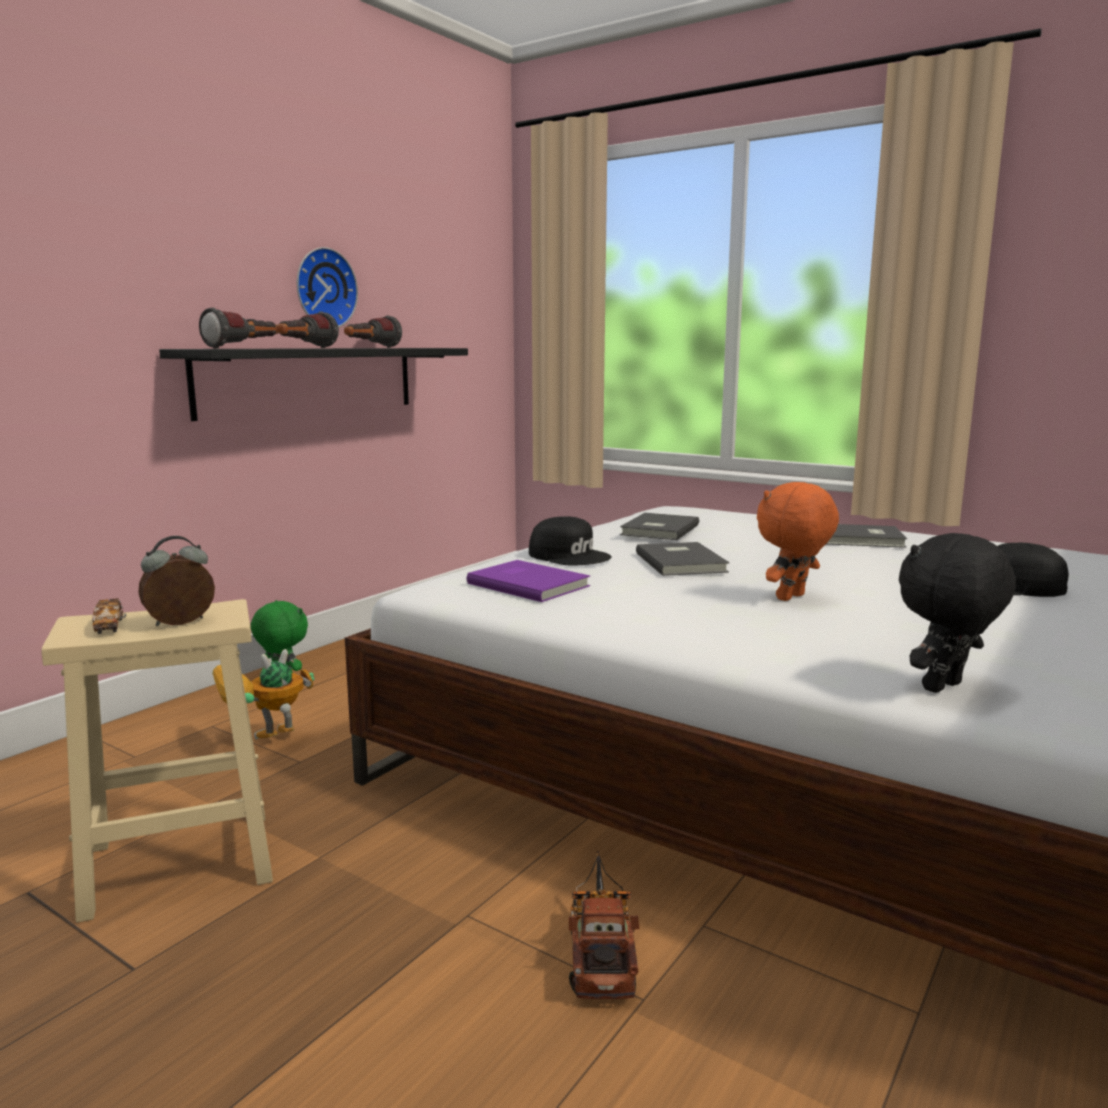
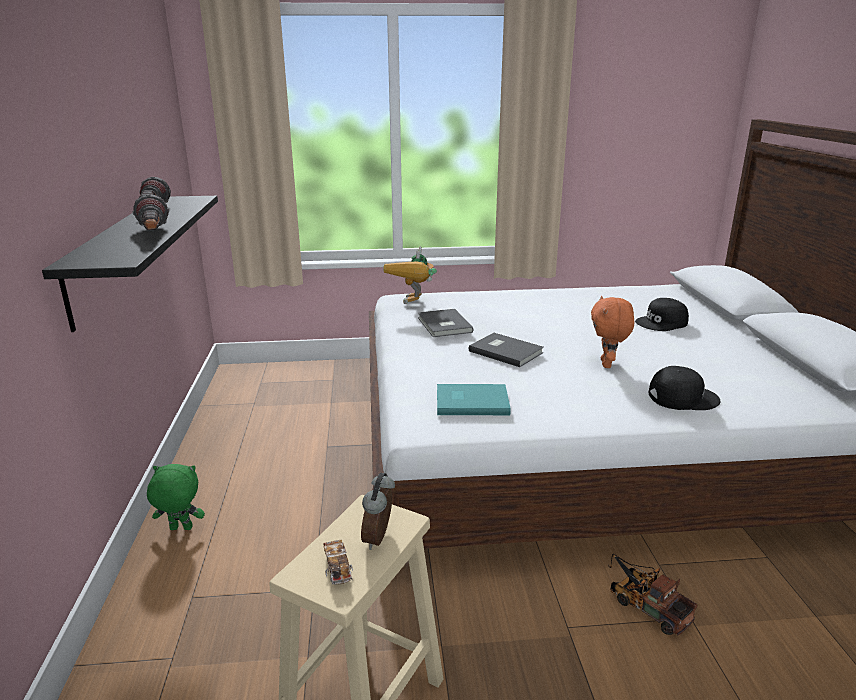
camera: 40 degrees left, 10 degrees up
toy car [92,598,126,634] -> toy car turned 135 degrees counterclockwise [323,540,353,585]
flashlight [199,308,278,348] -> none
toy robot [212,649,315,740] -> toy robot moved to [383,246,437,304]
wall clock [297,247,358,328] -> none
purple book [467,560,590,602] -> turquoise book [437,384,511,415]
black cap [529,516,612,565] -> black cap moved to [649,366,720,410]
grey book [826,524,907,548] -> none
black plush toy [899,533,1016,693] -> none

